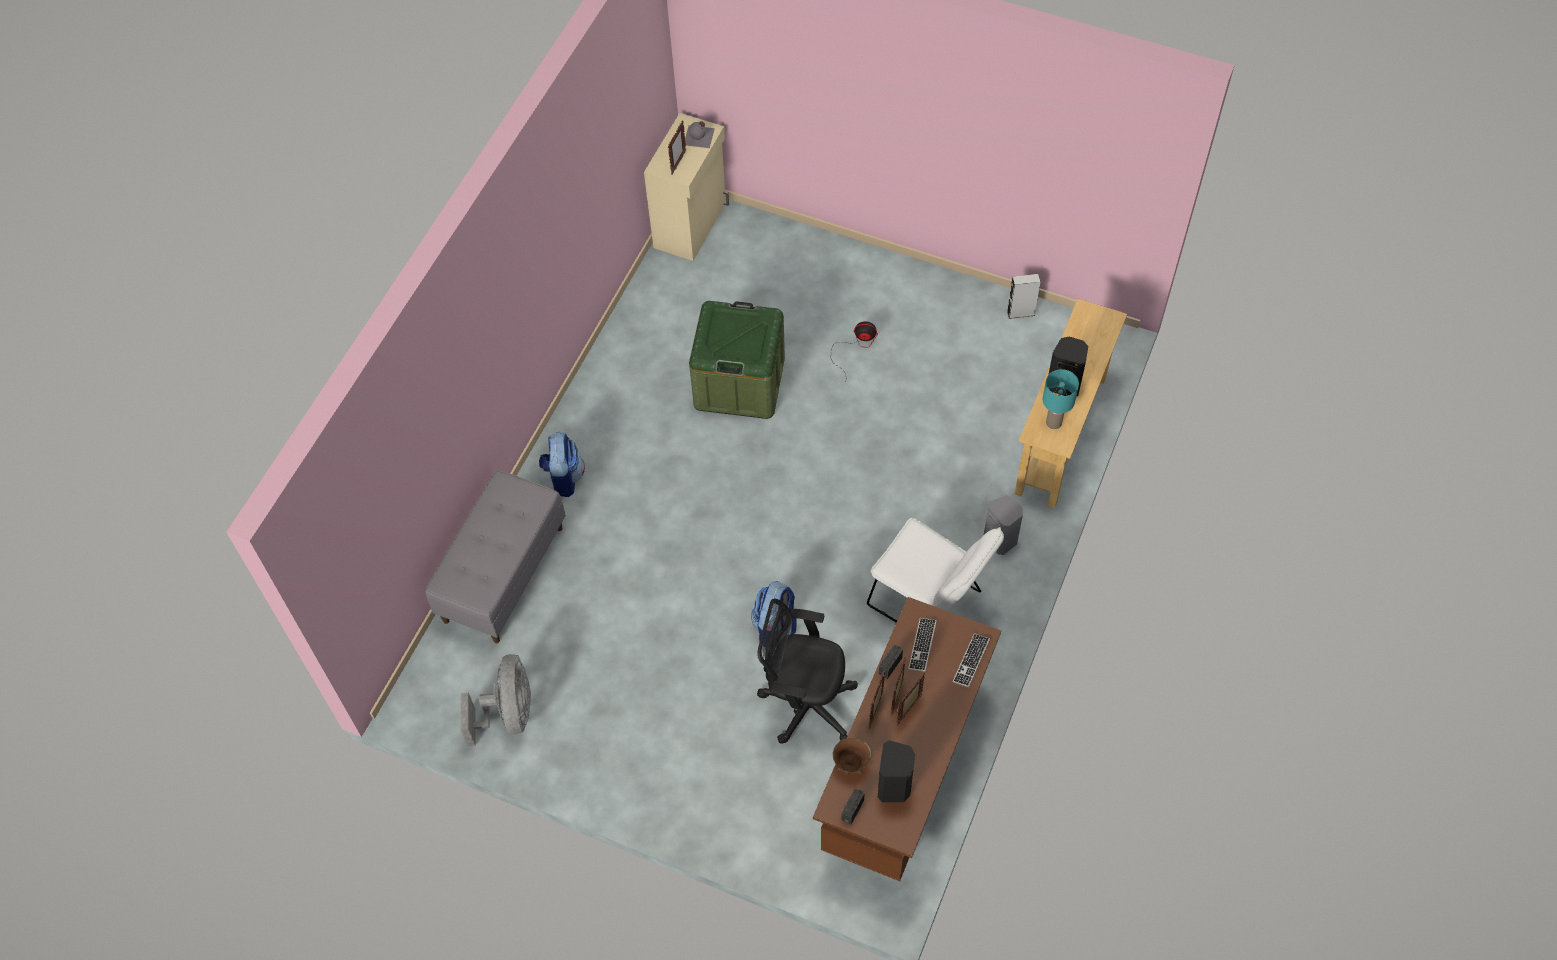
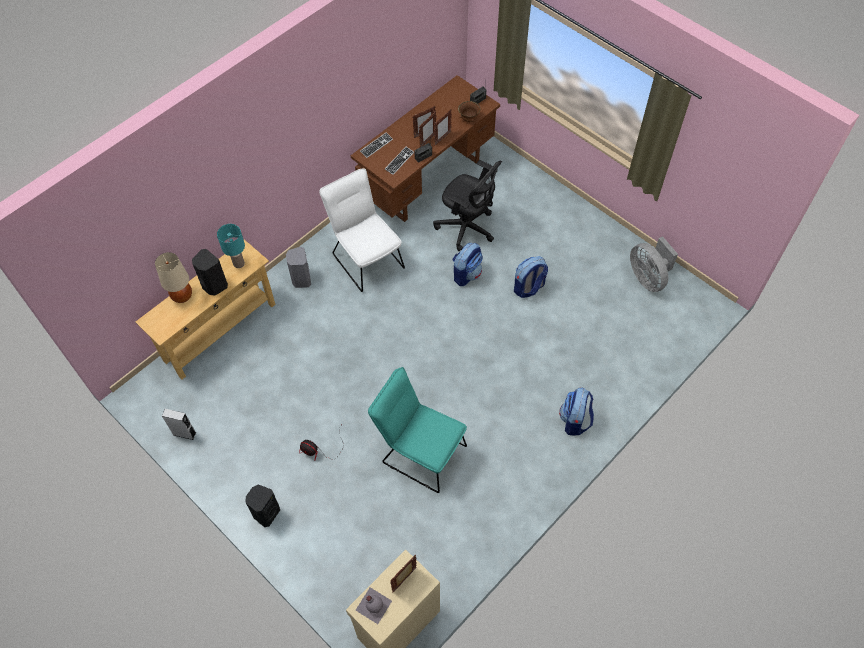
camera: 160 degrees left, 0 degrees up
grey bench [425,470,566,643] -> none
grey fan [461,654,531,746] -> grey fan turned 45 degrees counterclockwise [630,236,678,292]
green storage box [689,301,785,419] -> turquoise chair [368,367,467,493]
black speaker [878,740,915,802] -> black speaker moved to [246,484,280,527]
none -> beige table lamp [155,252,192,303]
none -> backpack [514,256,548,298]

